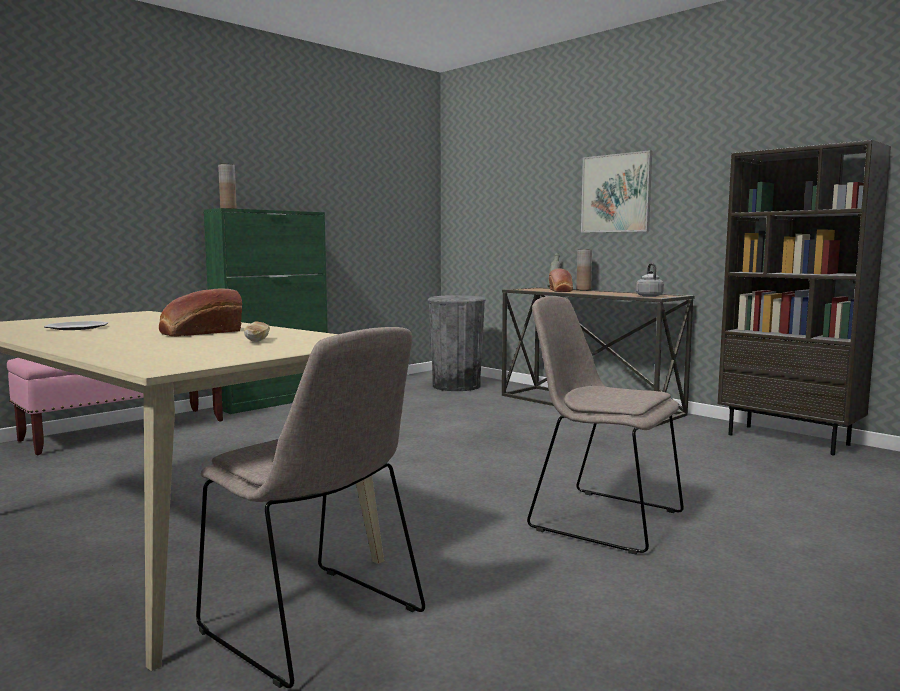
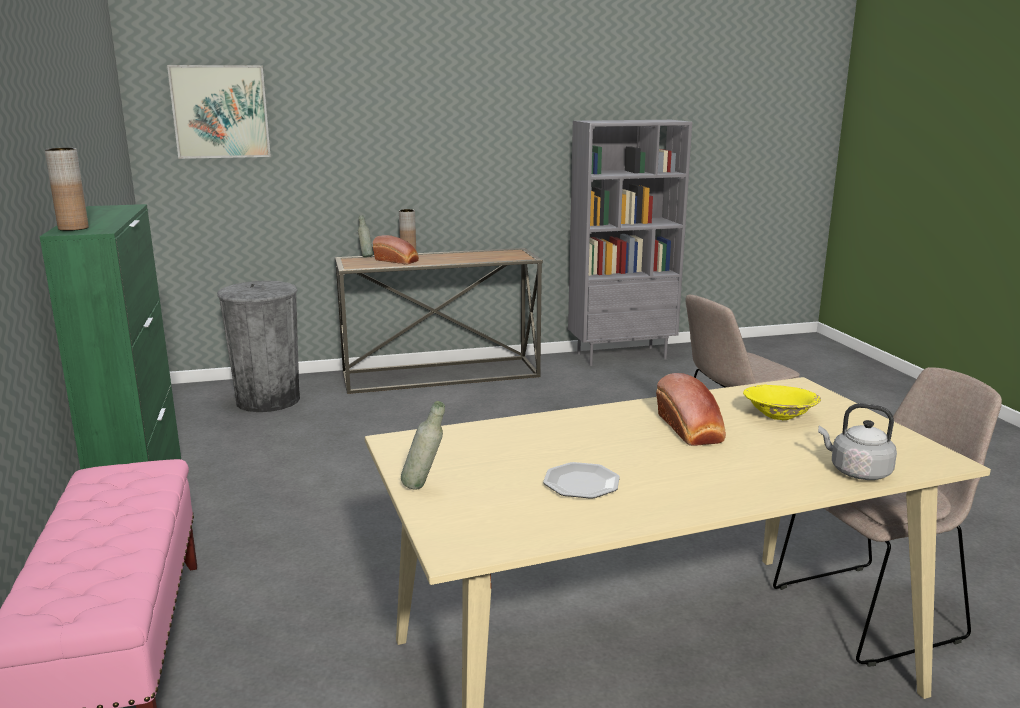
camera: 60 degrees left, 10 degrees up
bread [244,322,270,342] -> yellow bowl [743,385,821,420]
picture [581,150,652,233] -> picture moved to [167,65,271,159]
grey kettle [636,263,664,297] -> grey kettle moved to [818,403,897,480]
brown bookcase [718,140,891,455] -> grey bookcase [568,120,692,366]
none -> grey bottle [401,401,445,489]

